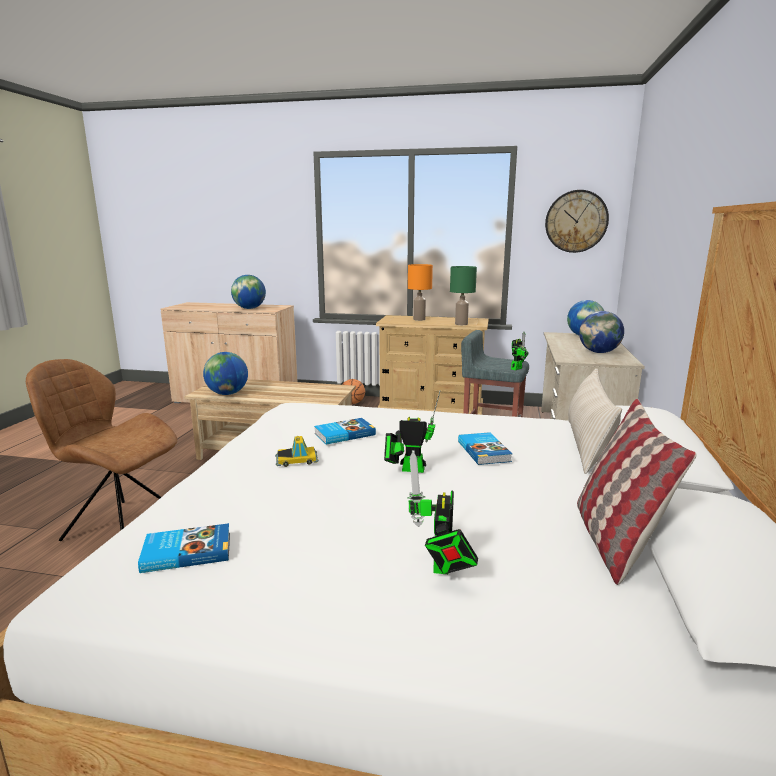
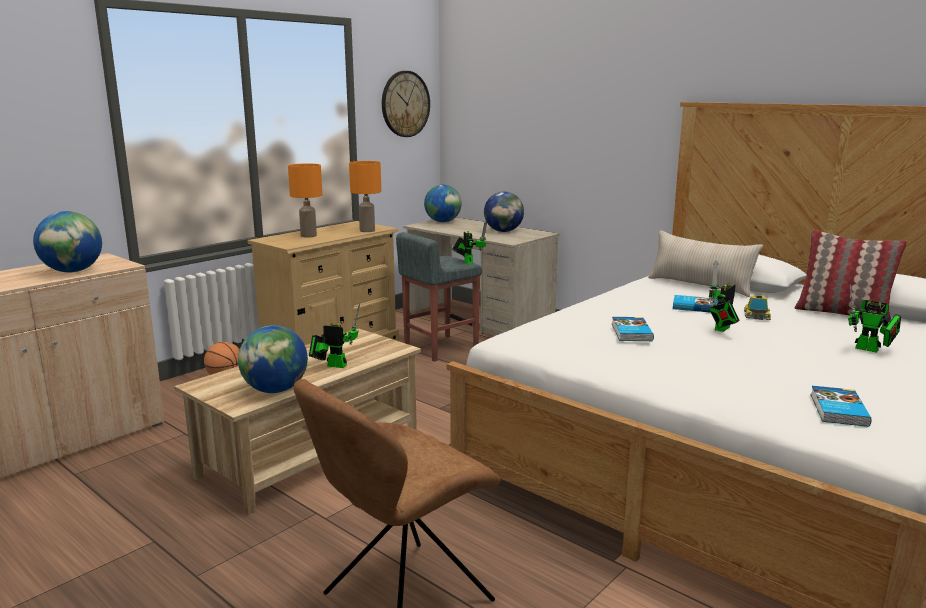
camera: 60 degrees left, 0 degrees up
toy car [275,436,319,467] -> toy car moved to [744,295,771,320]
green table lamp [450,266,477,325] -> orange table lamp [349,161,381,232]
none -> toy robot [309,303,360,368]

